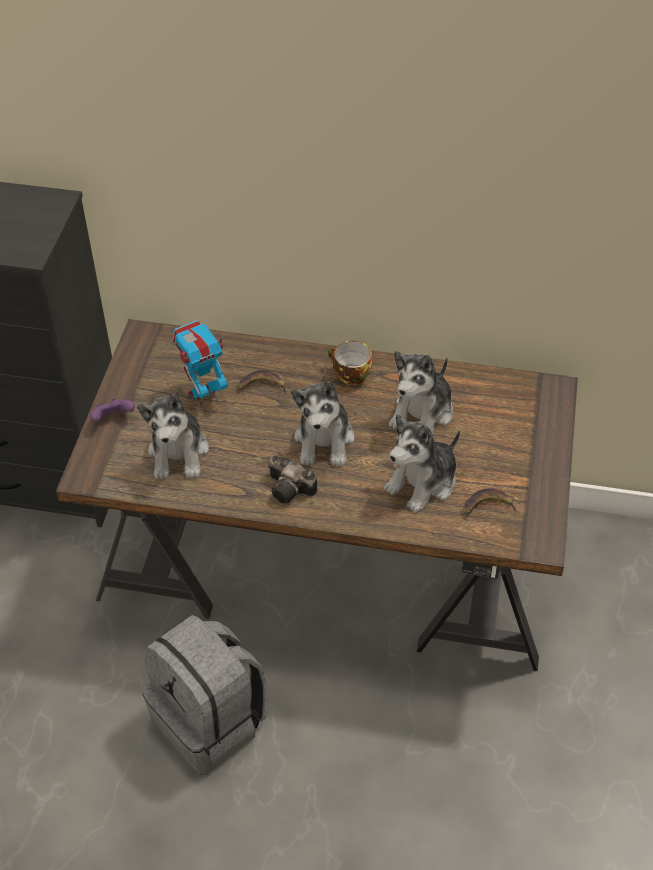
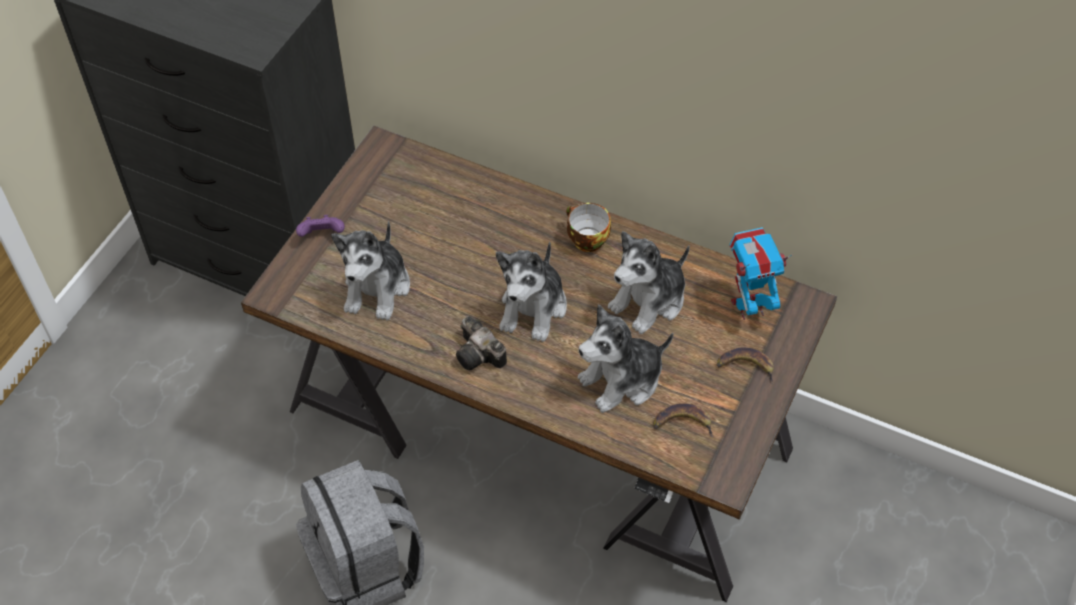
camera: 15 degrees right, 5 degrees up
toy robot [172,320,228,406] -> toy robot moved to [729,227,792,320]
banana [238,370,287,395] -> banana moved to [717,348,774,384]

